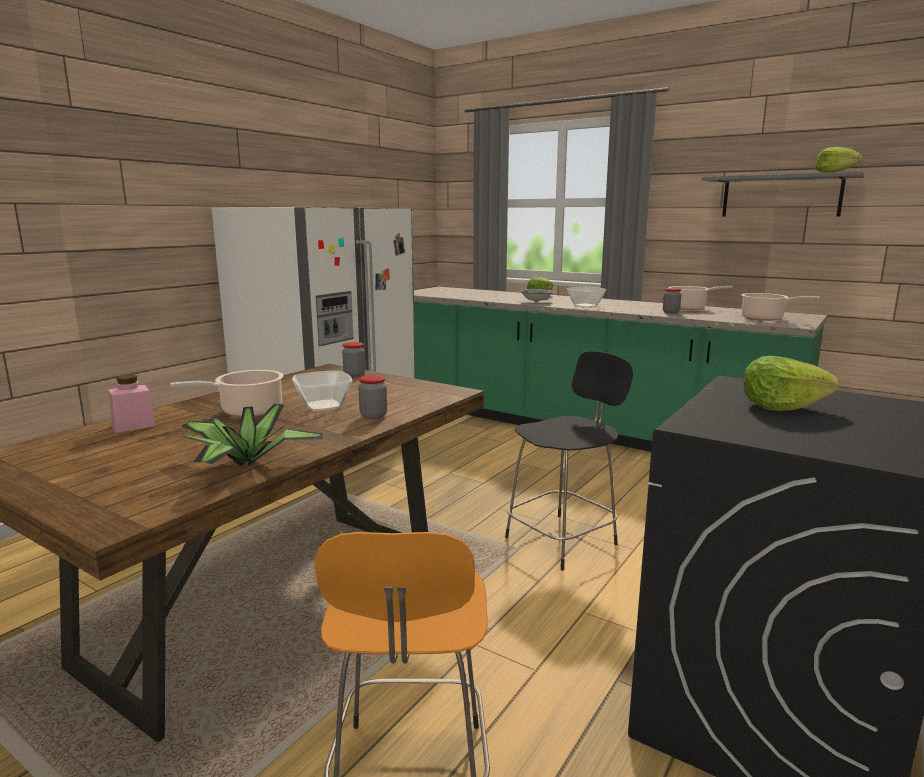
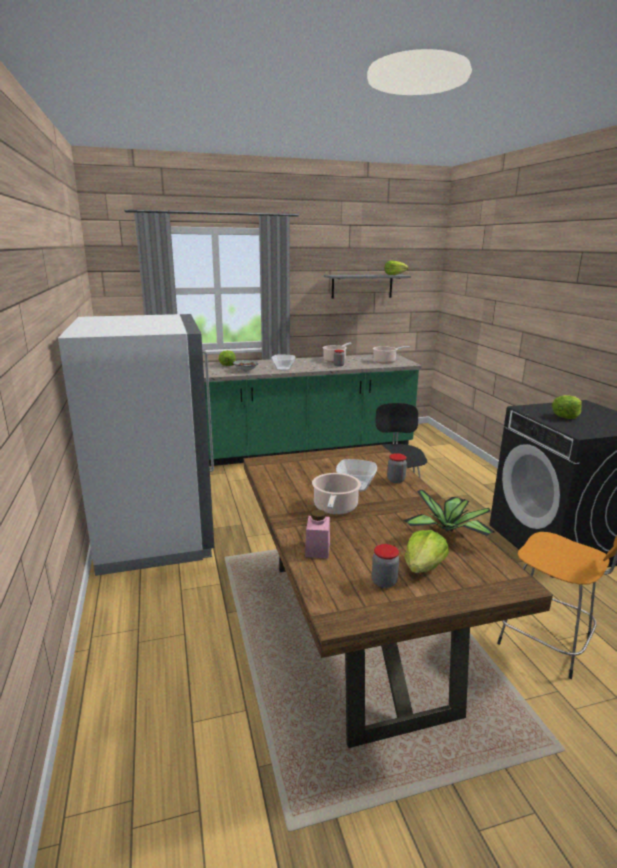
camera: 50 degrees left, 5 degrees up
jar [342,342,365,377] -> jar moved to [372,544,399,588]
none -> lettuce [405,530,449,573]

